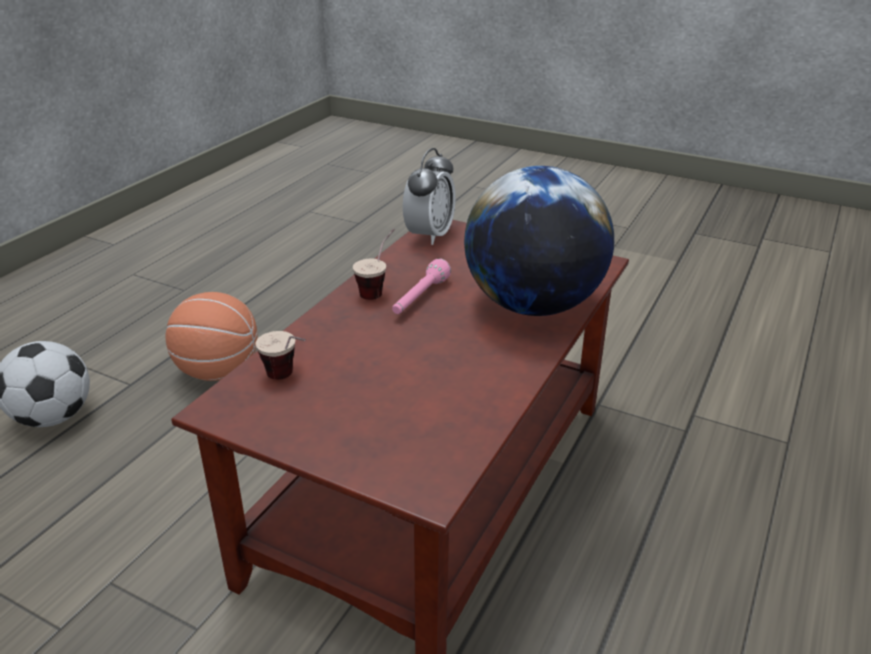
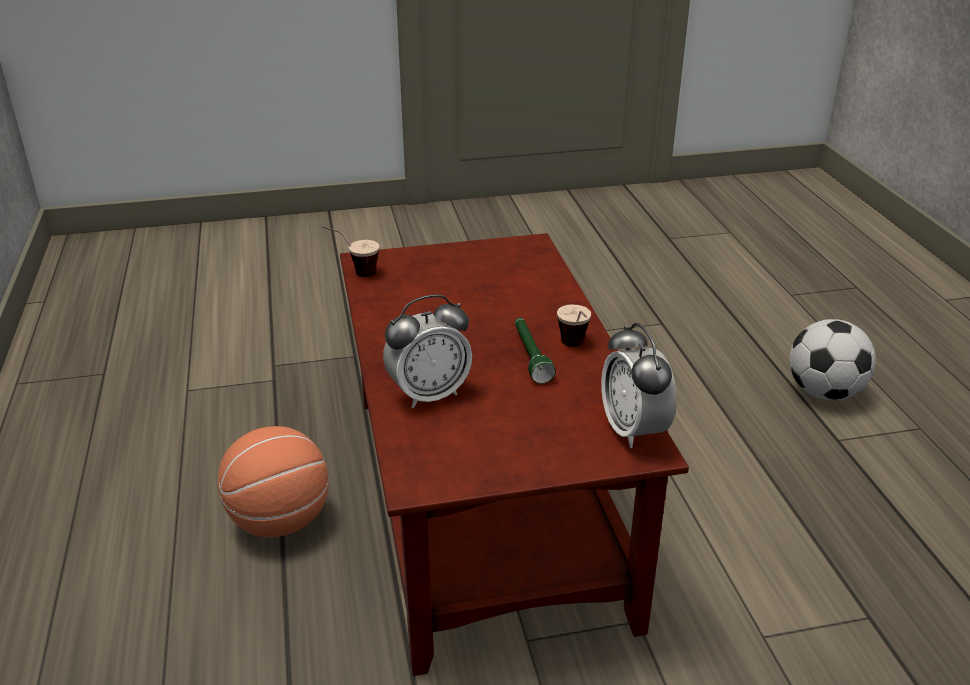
camera: 140 degrees right, 0 degrees up
basketball [166,292,258,381] -> basketball moved to [218,426,329,538]
cup [255,331,306,380] -> cup moved to [322,226,379,277]
pink flashlight [392,258,451,314] -> green flashlight [515,318,556,384]
globe [464,166,614,316] -> alarm clock [383,295,472,408]

